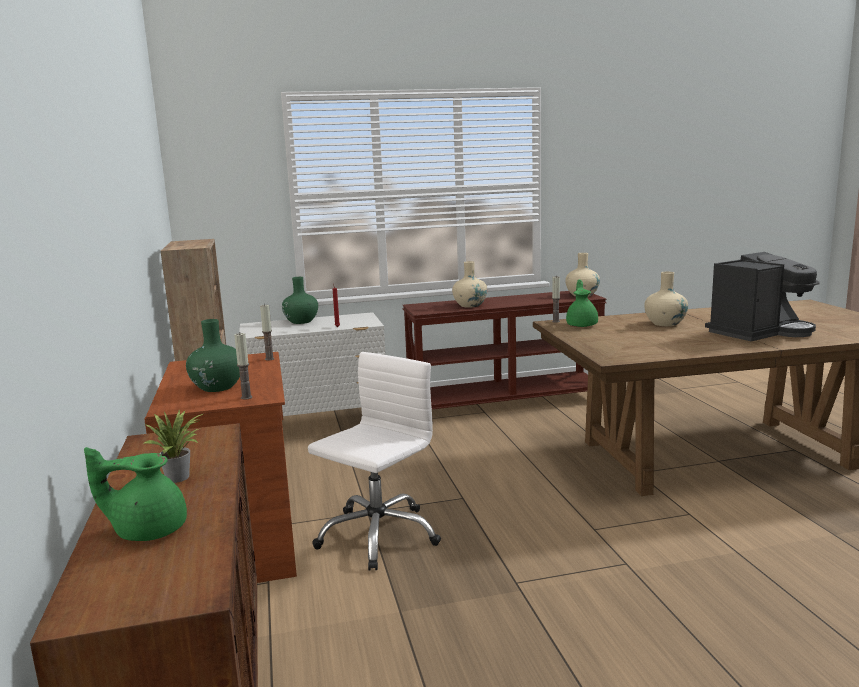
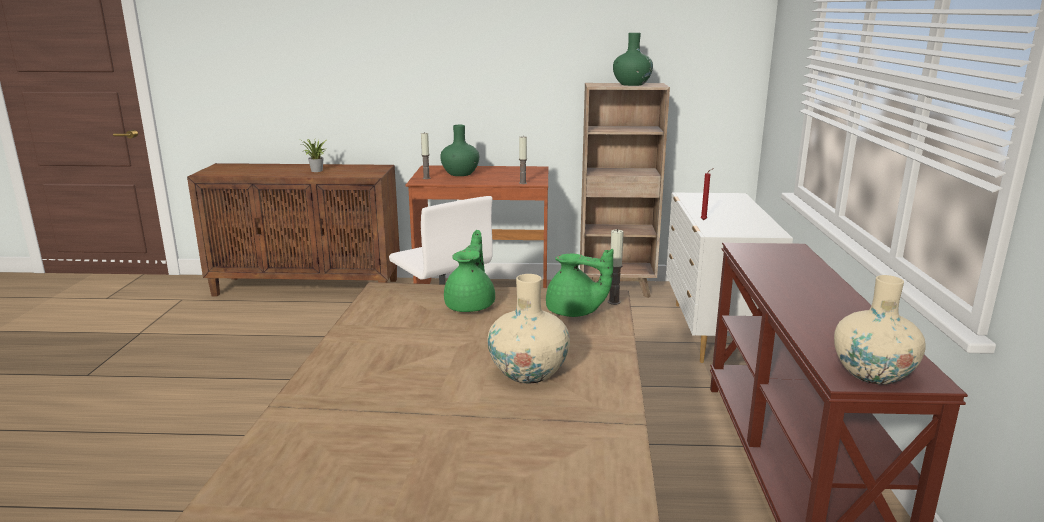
camera: 105 degrees right, 5 degrees up
green teapot [84,447,187,541] -> green teapot moved to [444,230,495,312]
green vase [282,277,318,324] -> green vase moved to [613,33,653,86]
beige vase [452,261,487,308] -> none
coffee machine [705,252,820,341] -> none

